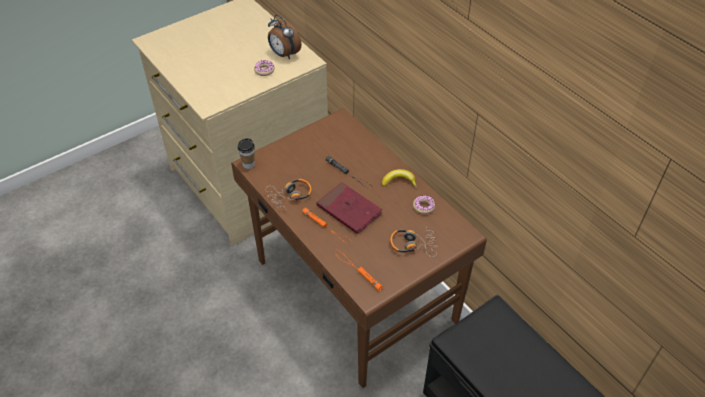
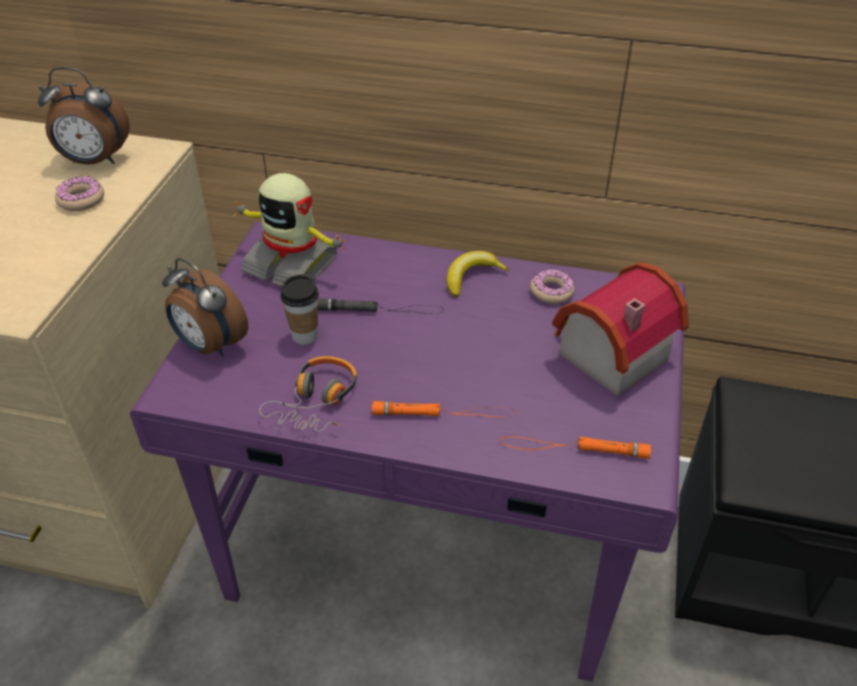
camera: 40 degrees left, 5 degrees down
brown desk [231,108,487,388] -> purple desk [130,222,686,682]
cup [238,138,255,169] -> cup moved to [281,275,319,345]
red book [317,182,382,234] -> none
headphones [390,227,438,257] -> toy house [552,262,689,396]
none -> alarm clock [162,258,248,357]
none -> toy robot [233,173,348,286]

